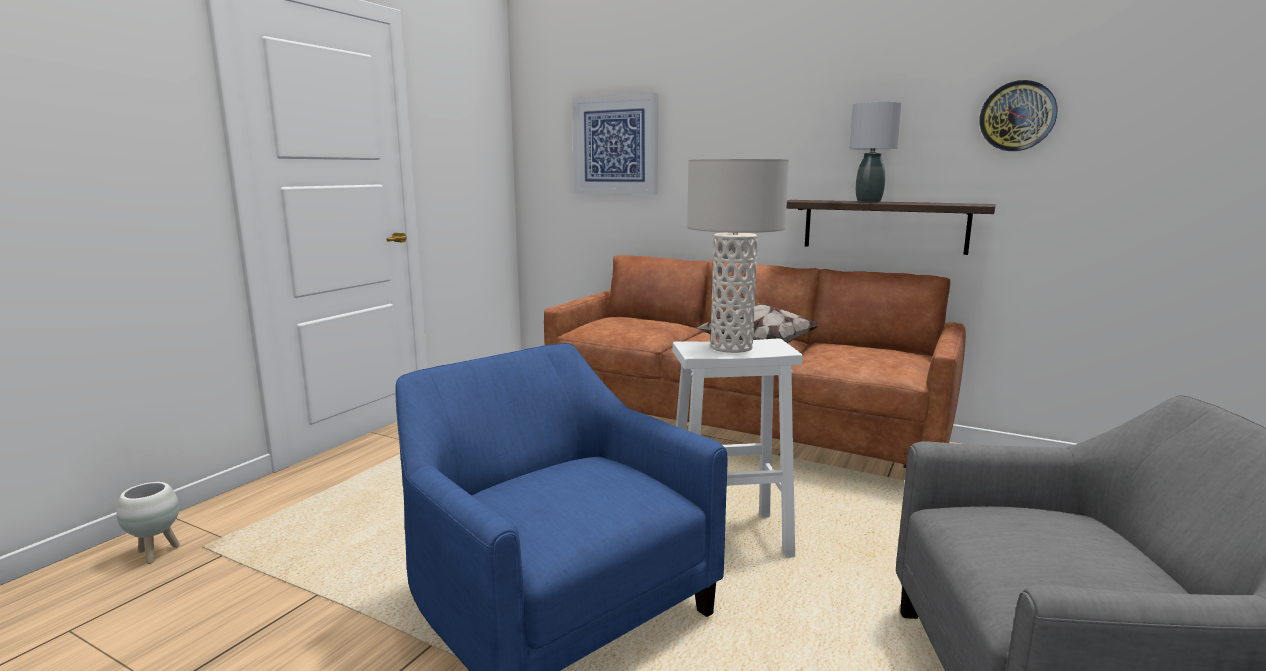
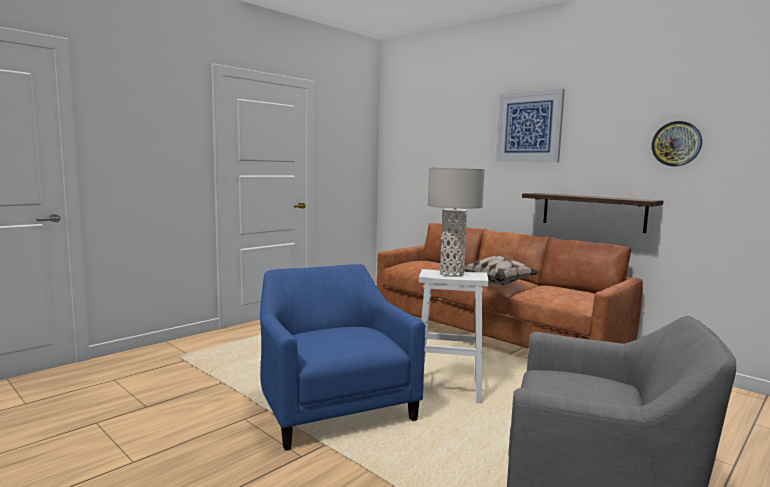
camera: 15 degrees right, 5 degrees down
white planter [116,482,180,564] -> none
picture [572,93,658,195] -> picture moved to [496,89,565,162]
grey table lamp [849,102,901,202] -> none

